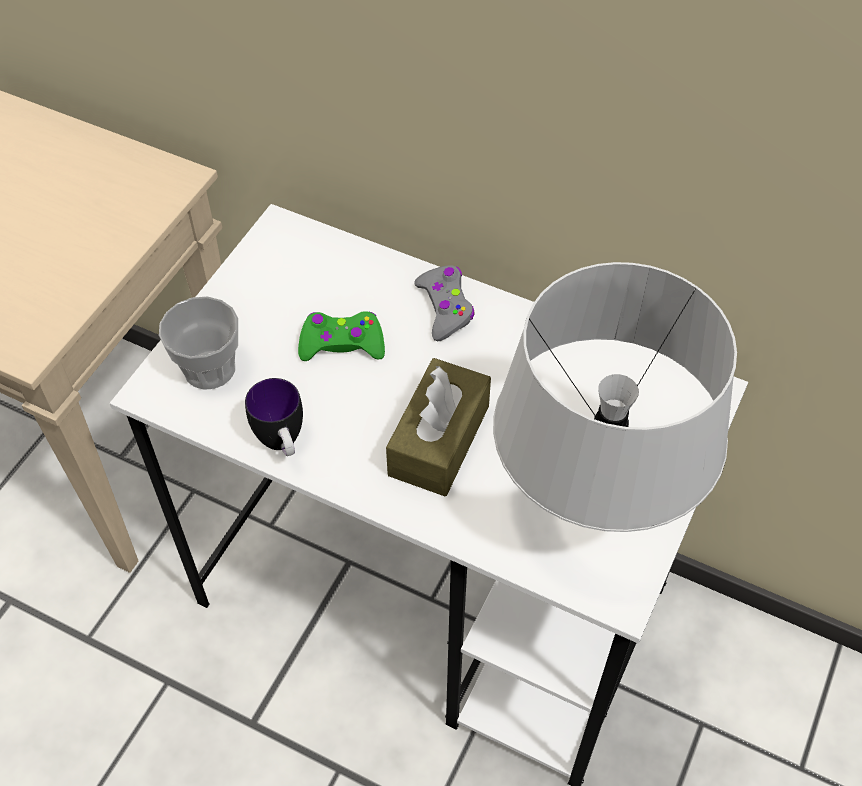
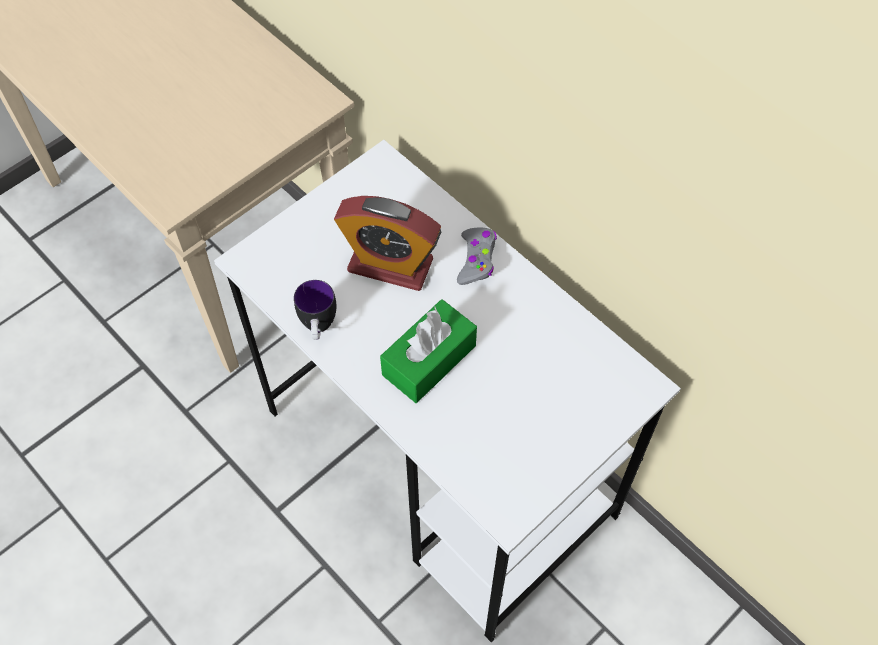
camera: 20 degrees right, 5 degrees up
cup [159,296,238,390] -> none
green game controller [298,311,385,361] -> alarm clock [334,196,441,291]
brown tissue box [386,358,491,496] -> green tissue box [380,299,477,403]
grey table lamp [493,262,737,532] -> none

